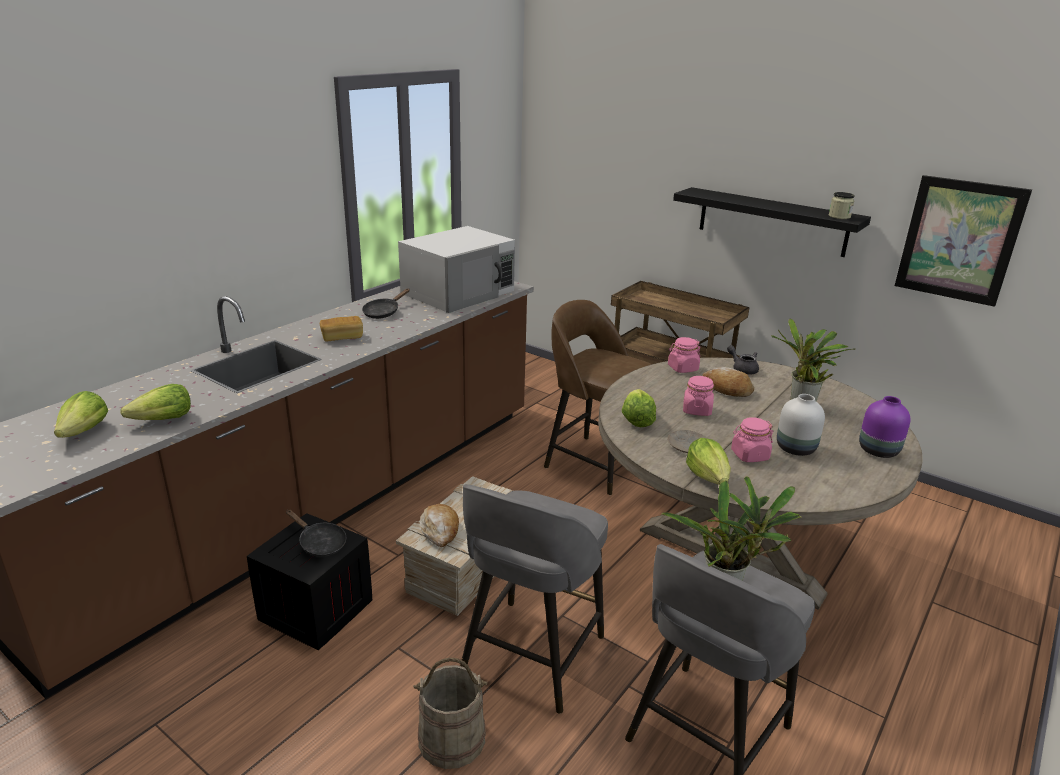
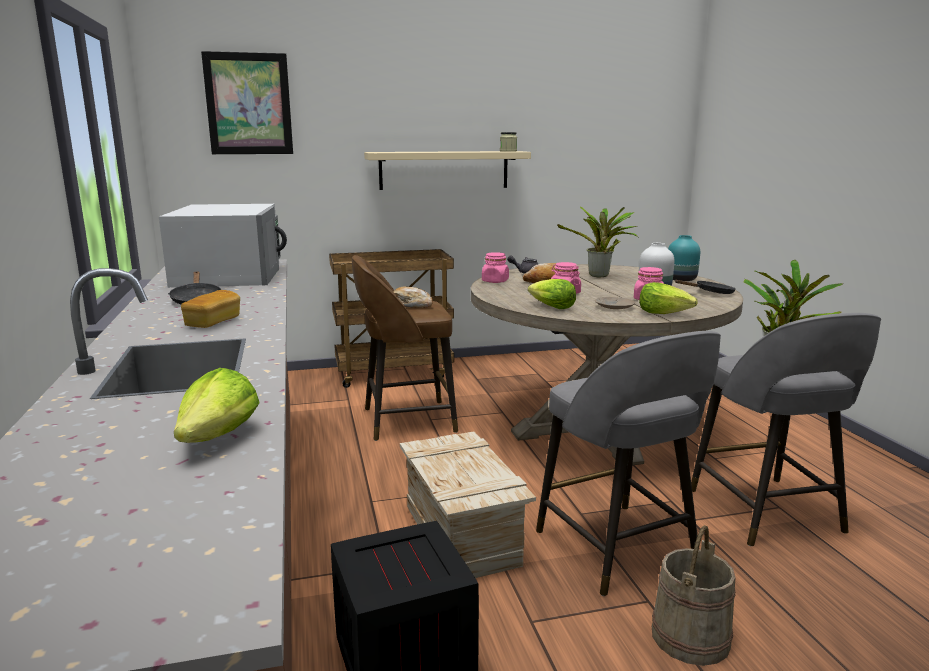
camera: 50 degrees left, 10 degrees down
lettuce [54,391,108,438] -> none
black frying pan [286,510,346,557] -> black frying pan moved to [674,280,736,294]
bread [420,504,459,547] -> bread moved to [393,287,433,308]
black shelf [673,187,871,257] -> beige shelf [364,151,531,190]
purple vase [859,396,910,458] -> turquoise vase [668,235,700,281]
picture [895,175,1032,307] -> picture moved to [201,51,293,154]

